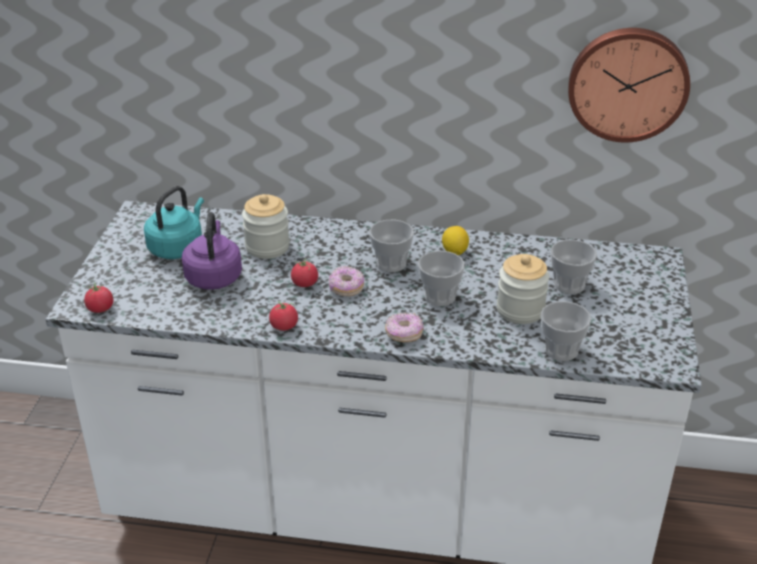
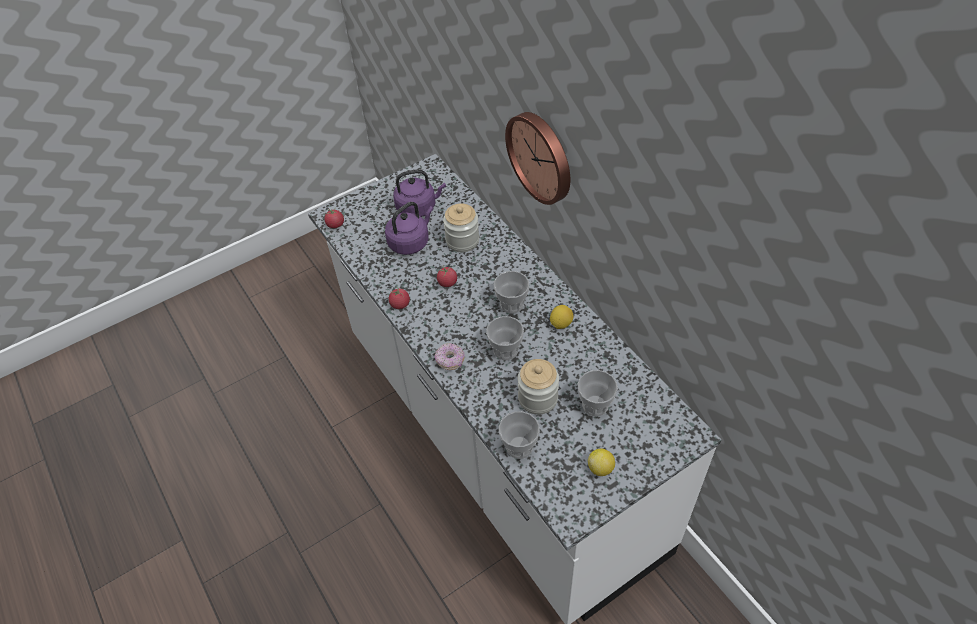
camera: 50 degrees right, 15 degrees up
turquoise kettle [144,186,204,259] -> purple kettle [393,170,446,217]
donut [329,266,364,296] -> none
wall clock [568,28,690,142] -> wall clock moved to [505,112,570,205]
none -> lemon [588,449,615,476]

